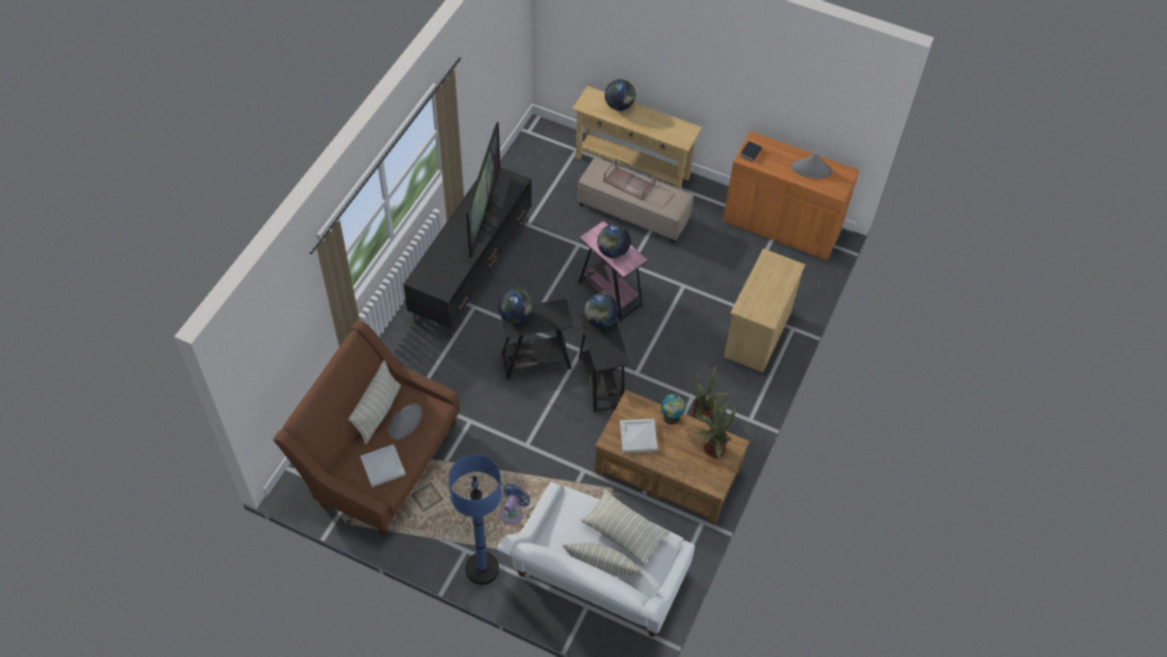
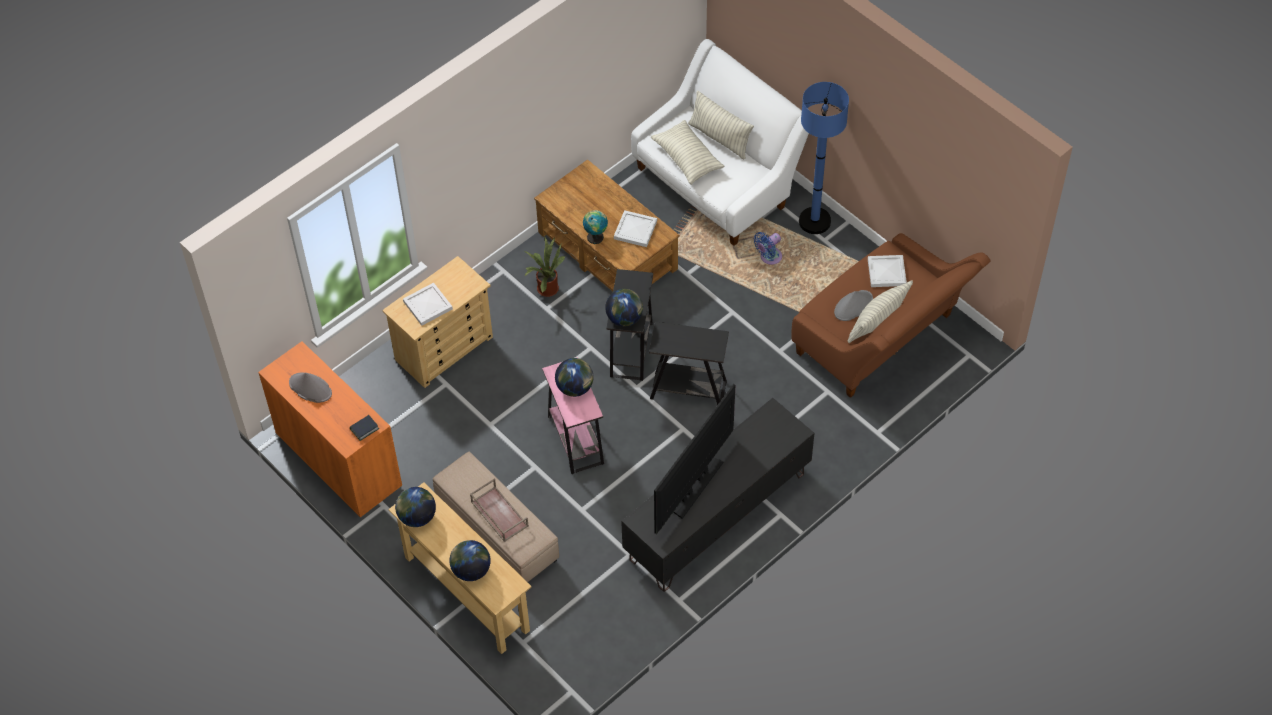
camera: 155 degrees left, 0 degrees up
globe [498,288,533,323] -> globe moved to [395,487,436,527]
potted plant [695,398,736,458] -> none
none -> white tray [403,283,453,326]

